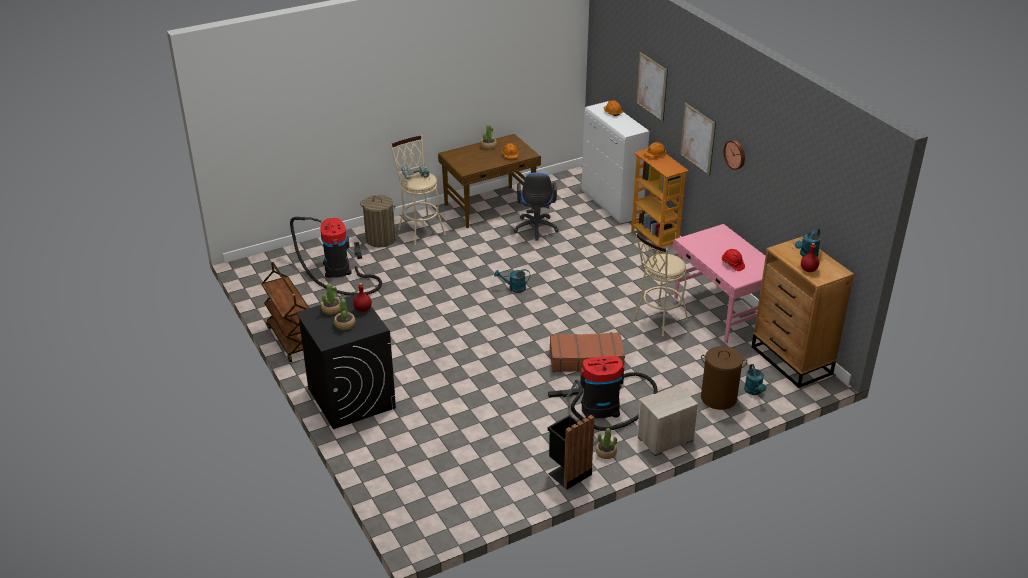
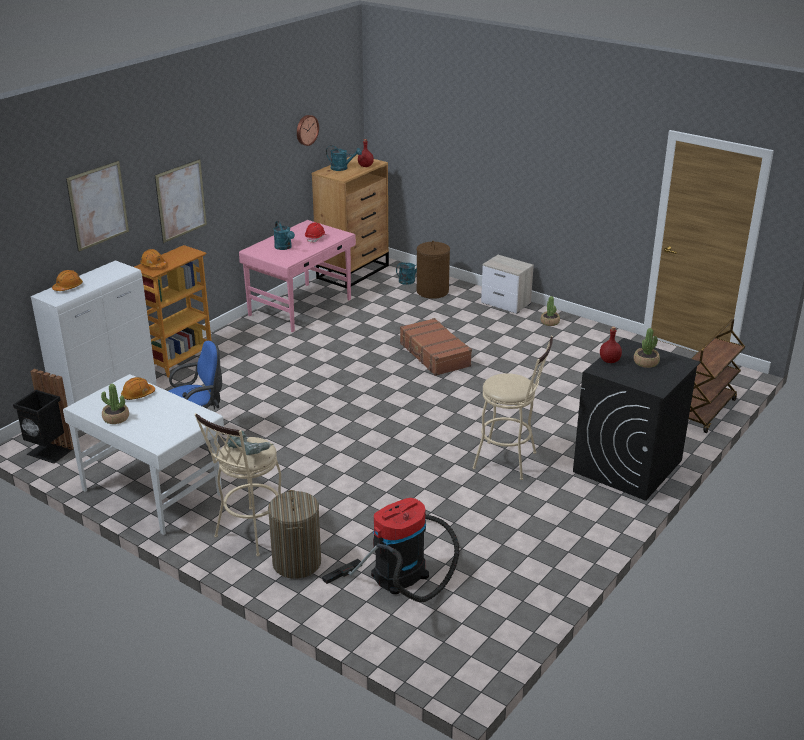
camera: 115 degrees left, 5 degrees down
brown cart [261,262,309,362] -> brown cart moved to [689,319,745,433]
potted plant [321,284,341,315] -> none
brown desk [438,134,541,228] -> white desk [63,374,224,535]
turquoise watering can [494,269,530,293] -> turquoise watering can moved to [273,221,295,250]
black trash can [547,415,595,490] -> black trash can moved to [13,369,74,464]
vacuum cleaner [548,356,658,431] -> none
beige stool [633,233,689,337] -> beige stool moved to [472,336,553,480]
wall clock [724,140,745,170] -> wall clock moved to [297,115,319,146]

